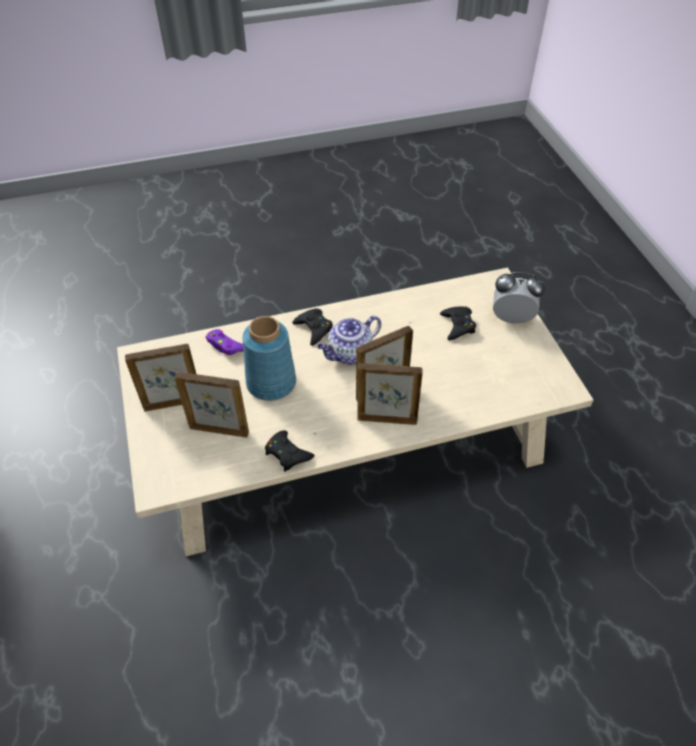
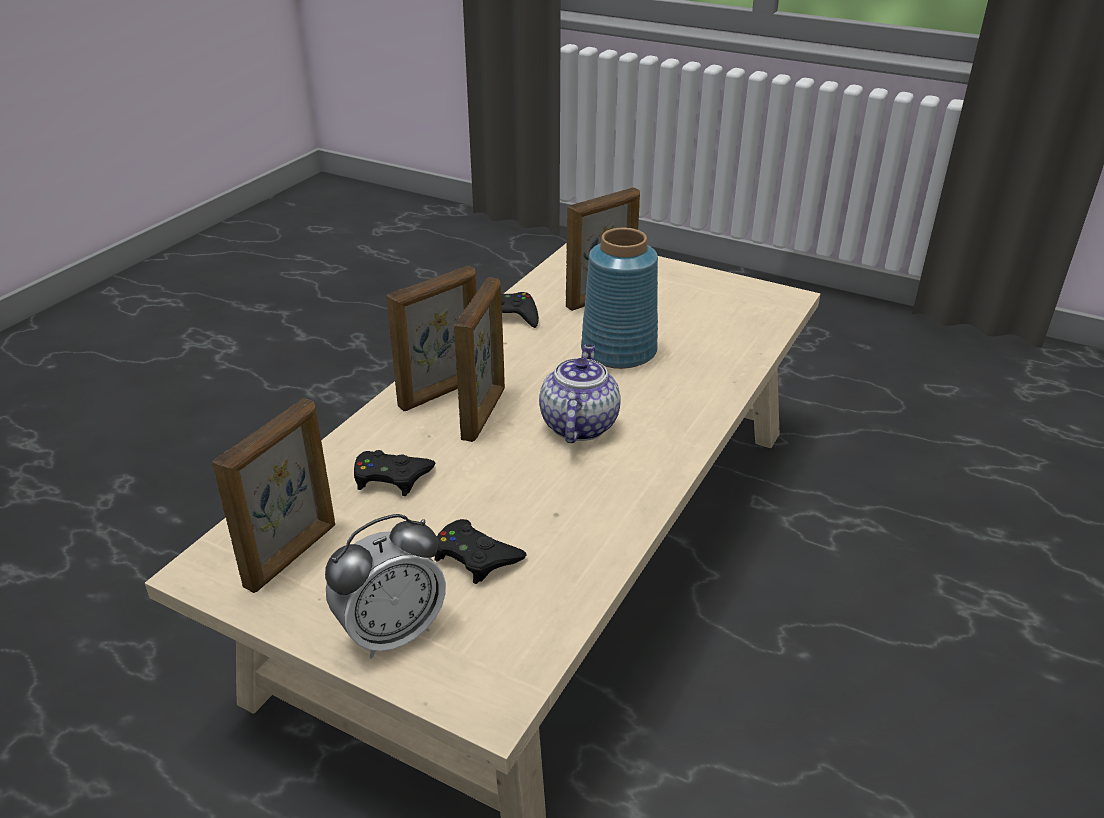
camera: 135 degrees right, 15 degrees down
picture frame [125,344,196,412] -> picture frame moved to [213,398,335,593]
purple game controller [206,329,244,355] -> none
black game controller [292,308,333,346] -> black game controller moved to [354,450,435,496]

